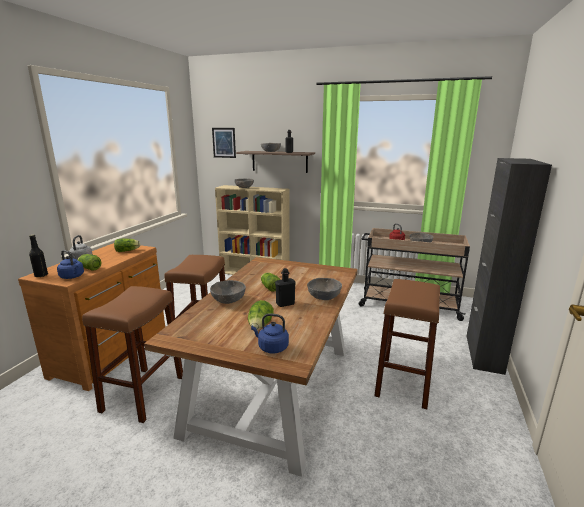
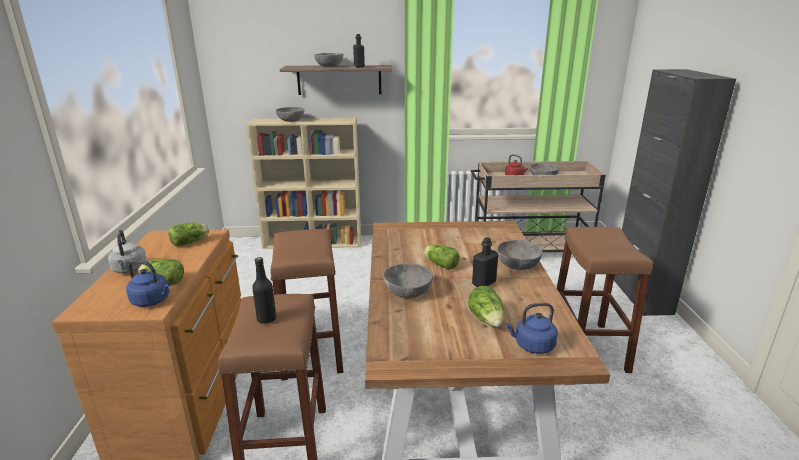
camera: 20 degrees left, 5 degrees up
black bottle [29,235,48,278] -> black bottle moved to [252,257,276,324]
picture [212,128,236,158] -> none

